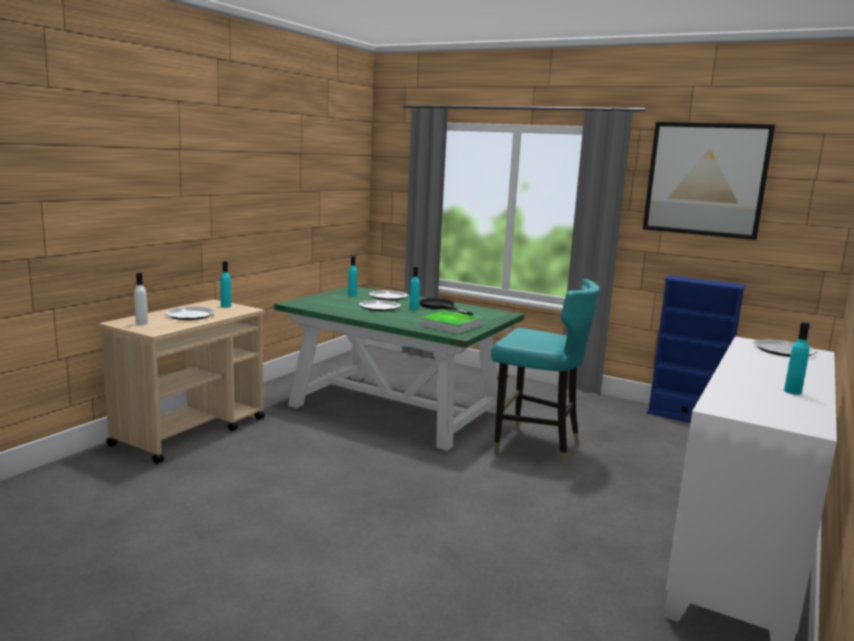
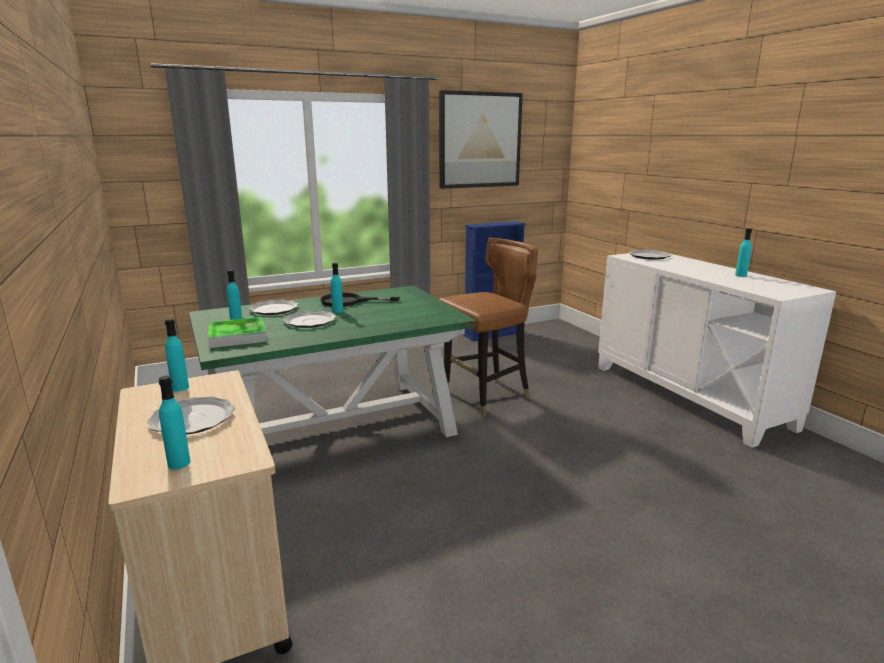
camera: 55 degrees left, 5 degrees up
white bottle [134,273,148,325] -> turquoise bottle [159,376,190,469]
tray [421,310,481,334] -> tray moved to [208,317,267,348]
turquoise chair [491,279,600,466] -> brown chair [439,238,538,417]

